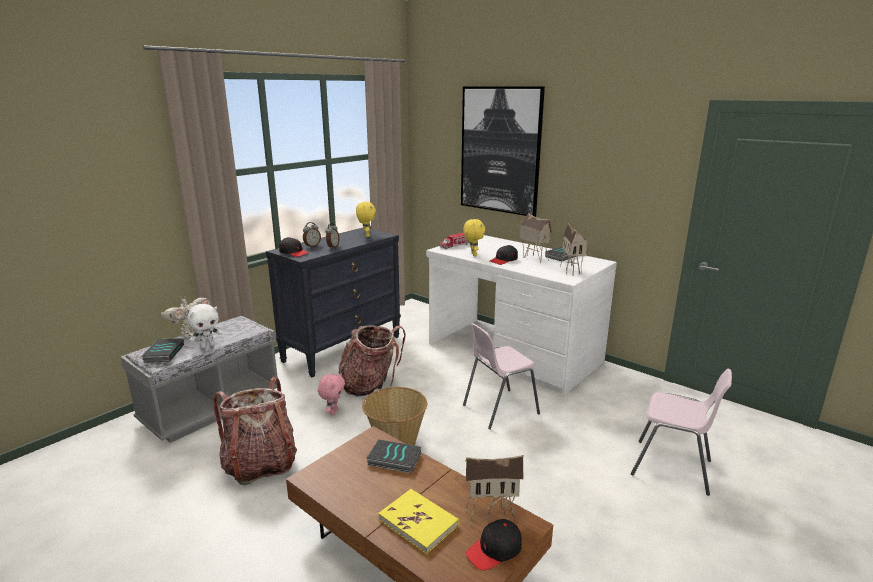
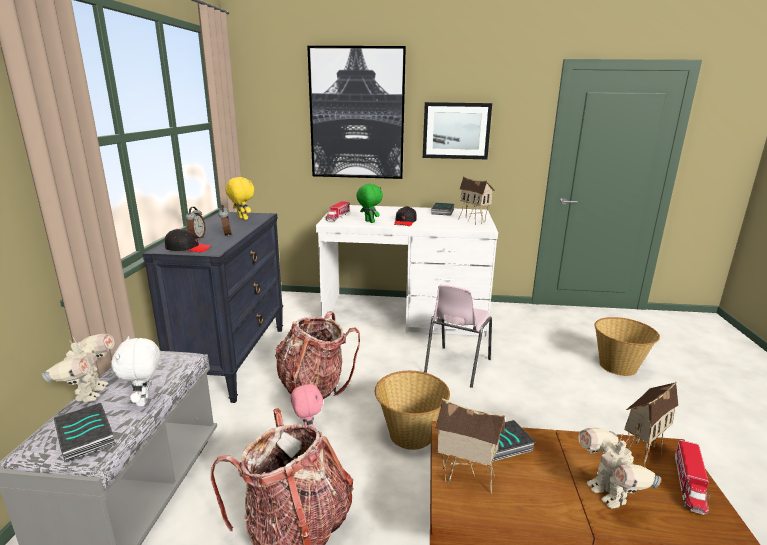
camera: 35 degrees left, 0 degrees up
white plush toy [187,304,223,348] -> white plush toy turned 150 degrees clockwise [111,336,160,407]
yellow book [378,489,459,554] -> toy robot [578,428,661,509]
yellow plush toy [463,219,485,256] -> green plush toy [356,184,383,223]
black cap [466,519,522,571] -> toy truck [675,440,711,515]
toy house [519,213,552,263] -> toy house moved to [435,399,505,494]
pink chair [631,368,732,496] -> basket [594,317,660,376]
none -> picture [423,102,492,159]

